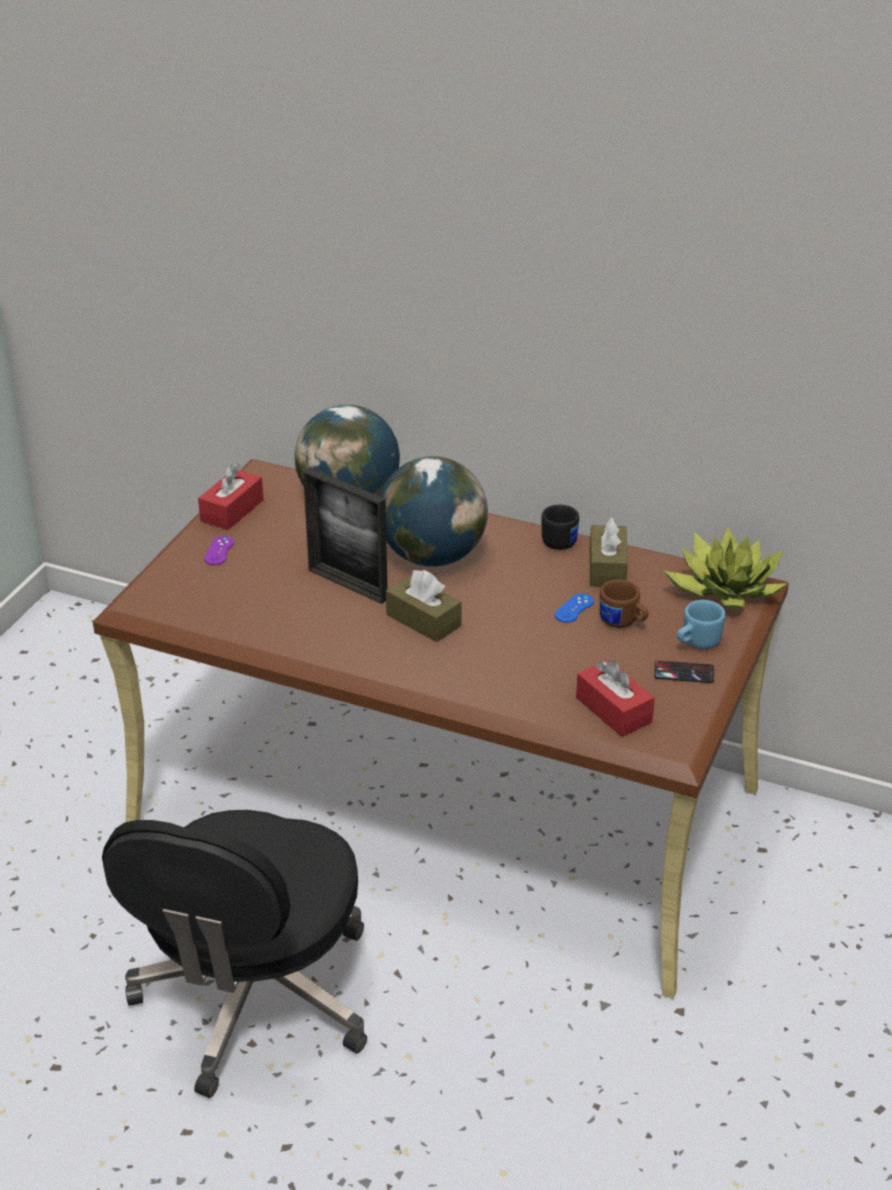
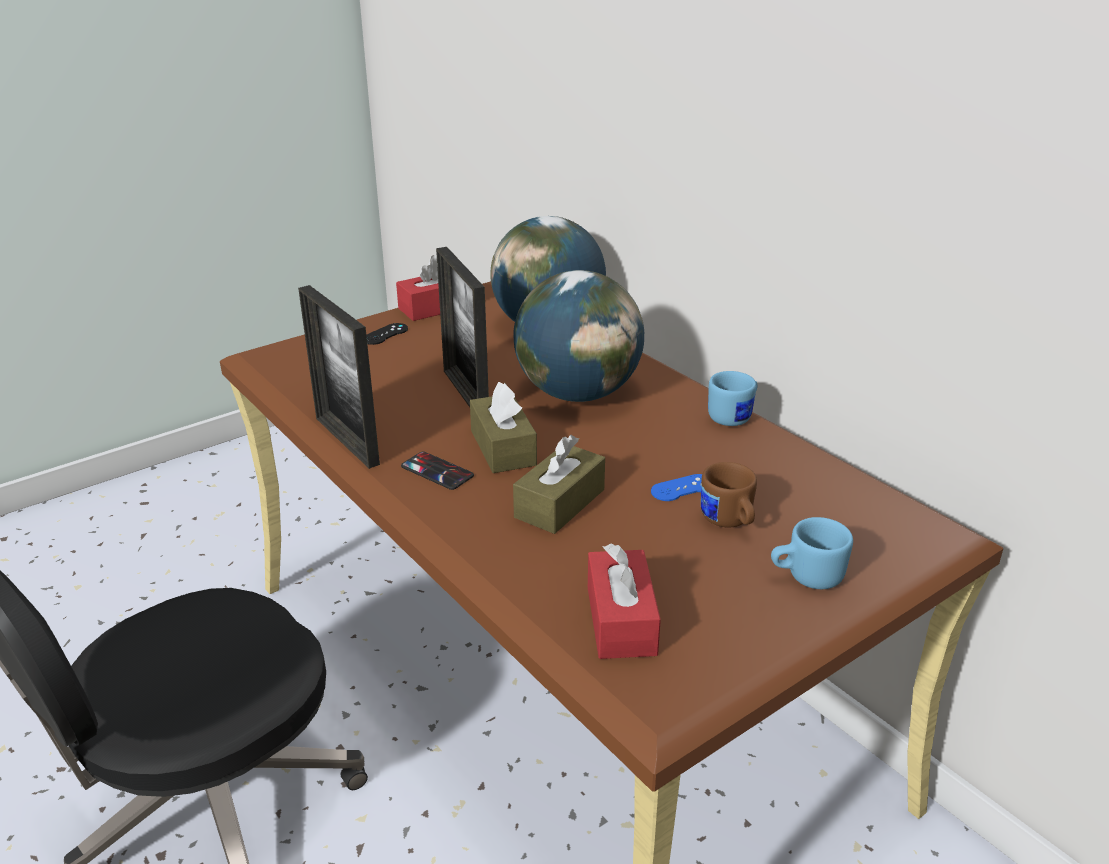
camera: 30 degrees right, 5 degrees down
purple game controller [204,536,234,565] -> black game controller [366,323,408,345]
black mug [541,505,579,550] -> blue mug [708,371,758,426]
brown tissue box [590,517,628,587] -> brown tissue box moved to [513,435,605,534]
phone [654,661,714,683] -> phone moved to [401,452,474,490]
potted plant [664,527,788,610] -> none
none -> picture frame [298,285,380,469]

